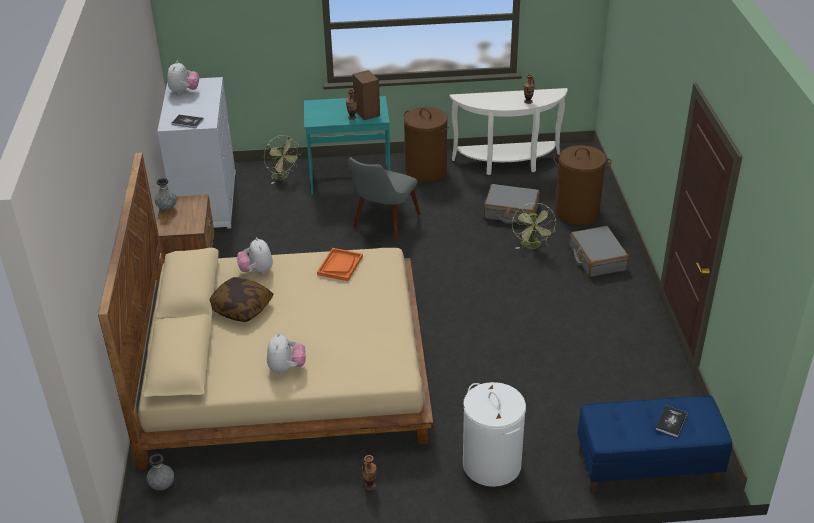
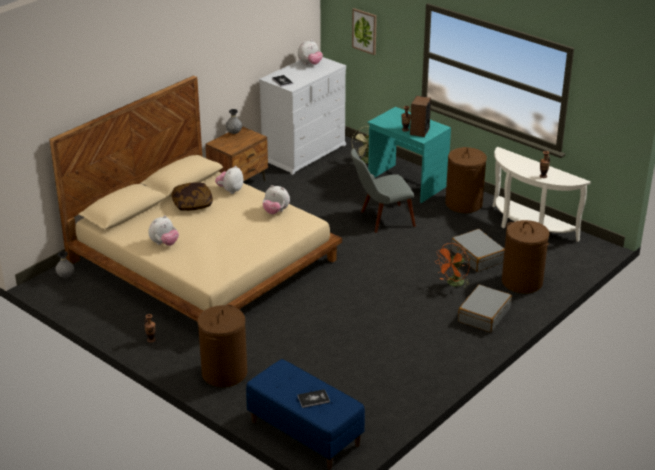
camera: 45 degrees right, 5 degrees down
orange tray [317,248,363,281] -> plush toy [263,185,290,214]
white laundry basket [463,382,526,487] -> brown laundry basket [197,305,247,387]
green fan [512,203,556,249] -> orange fan [435,243,470,288]
none -> picture [352,8,377,55]

